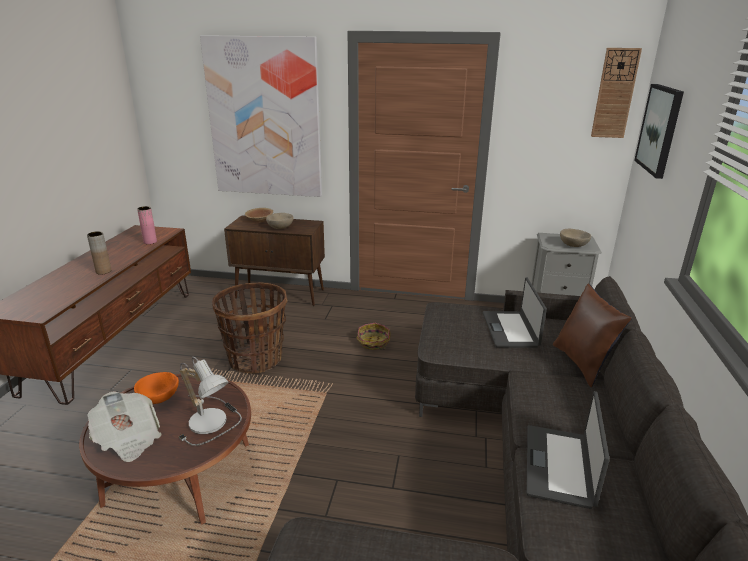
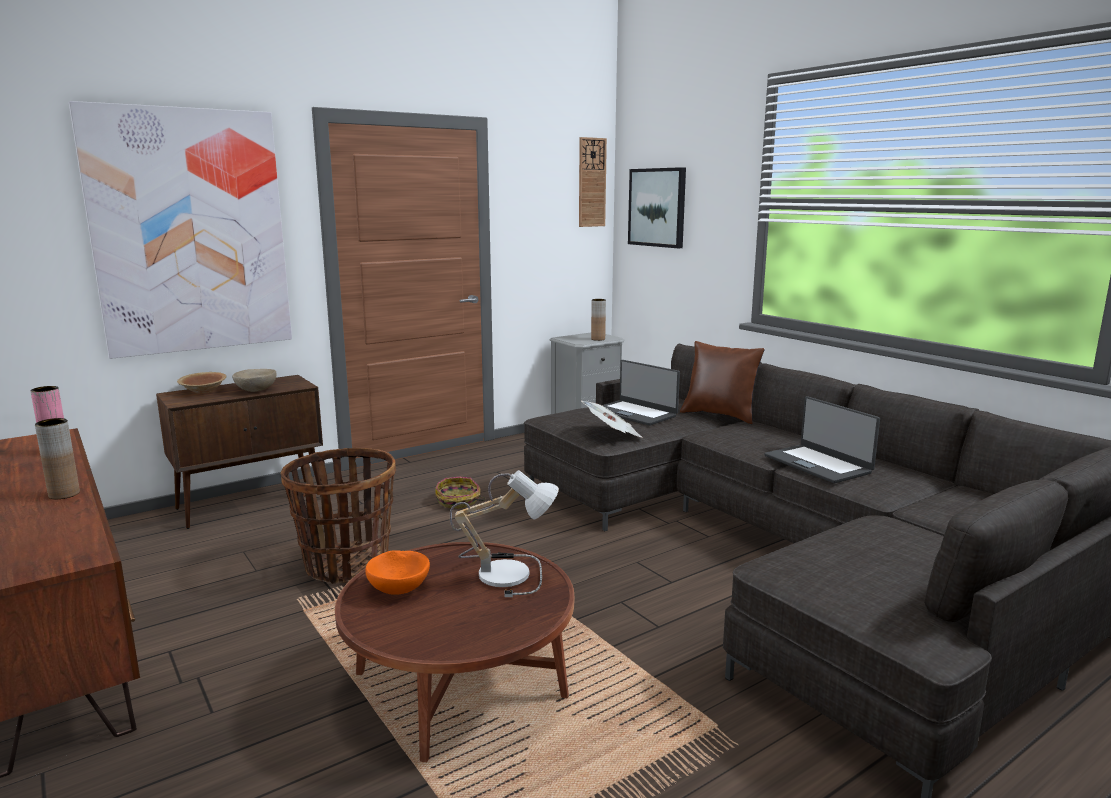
camera: 45 degrees left, 10 degrees down
newspaper [88,391,161,462] -> newspaper moved to [581,401,642,437]
beige bowl [560,229,591,247] -> brown vase [591,299,606,341]

